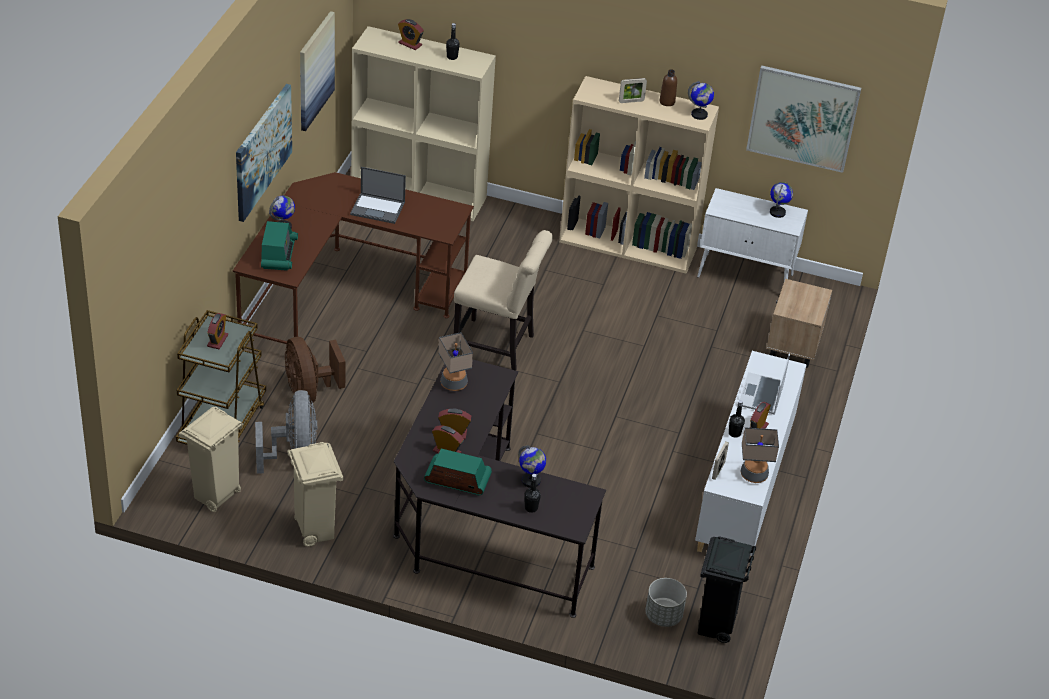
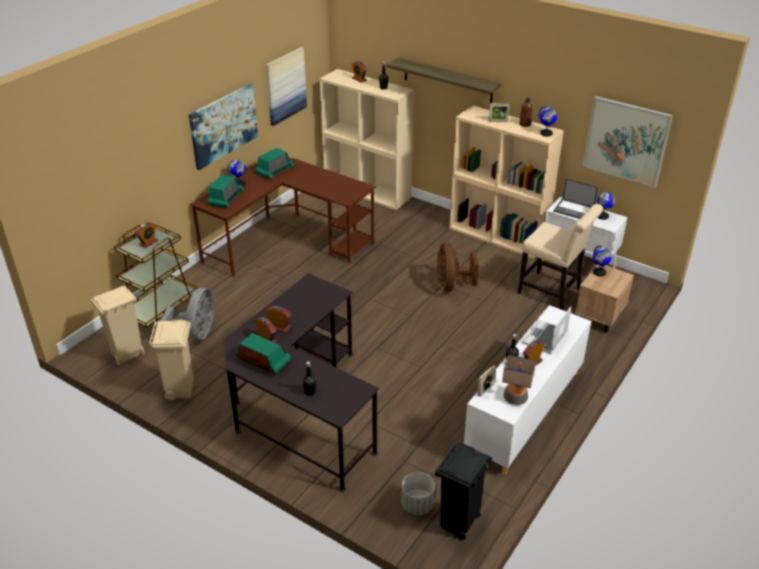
camera: 20 degrees right, 5 degrees down
brown fan [285,337,345,403] -> brown fan moved to [437,243,479,291]
laptop [350,167,406,224] -> laptop moved to [553,179,598,219]
table lamp [438,332,473,391] -> none
beige chair [452,230,553,371] -> beige chair moved to [518,204,603,310]
globe [519,445,546,488] -> globe moved to [593,245,612,276]
none -> radio [255,148,295,179]
none -> shelf [387,57,501,103]

